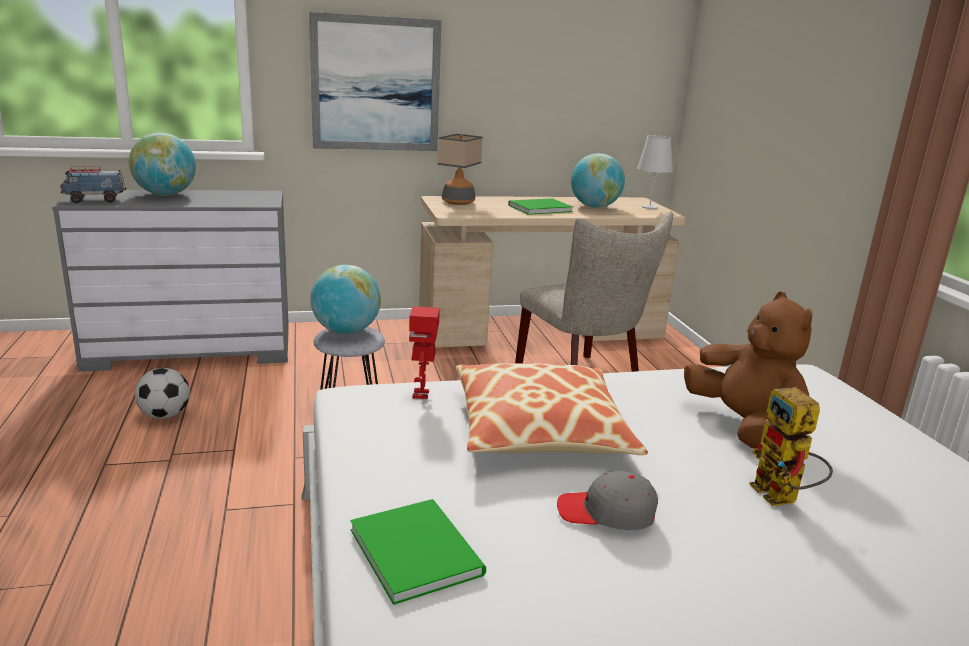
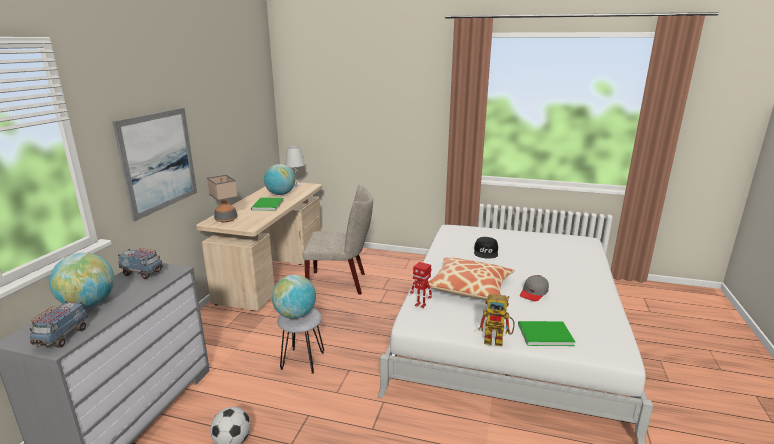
camera: 60 degrees left, 0 degrees up
brown plush toy [684,292,813,449] -> black cap [474,237,498,259]
toy robot [749,387,833,506] -> toy robot moved to [478,294,515,346]
none -> toy truck [118,248,164,279]

